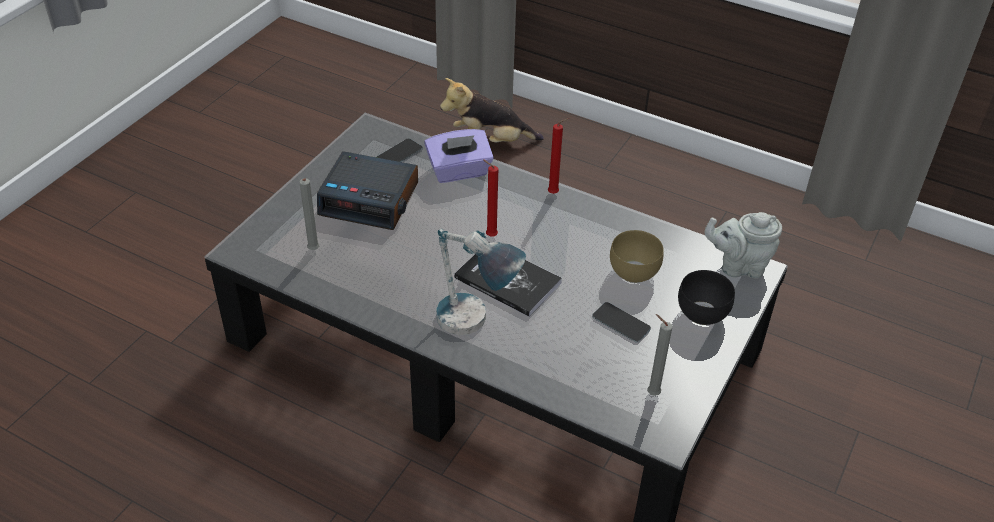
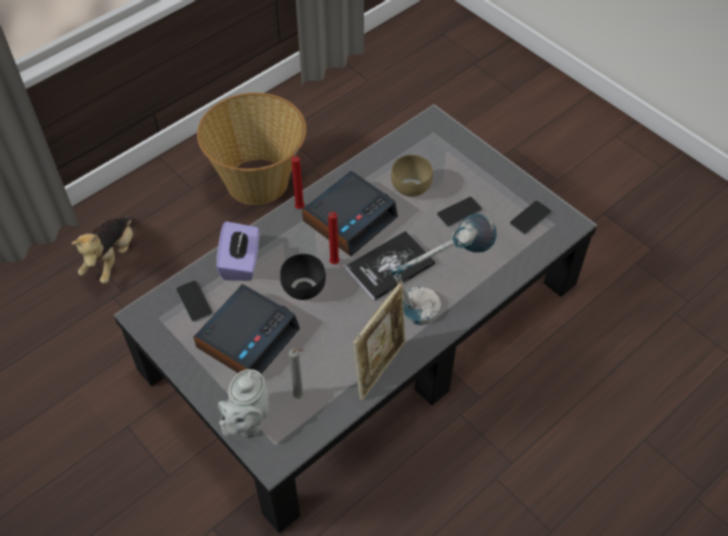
camera: 70 degrees left, 10 degrees up
grey candle [647,314,673,396] -> phone [510,201,551,234]
black bowl [678,270,735,325] -> black bowl moved to [280,254,326,300]
grey teapot [705,212,782,279] -> grey teapot moved to [218,369,269,438]
none -> basket [197,93,307,205]
none -> alarm clock [302,171,398,256]
none -> picture frame [353,282,406,400]

